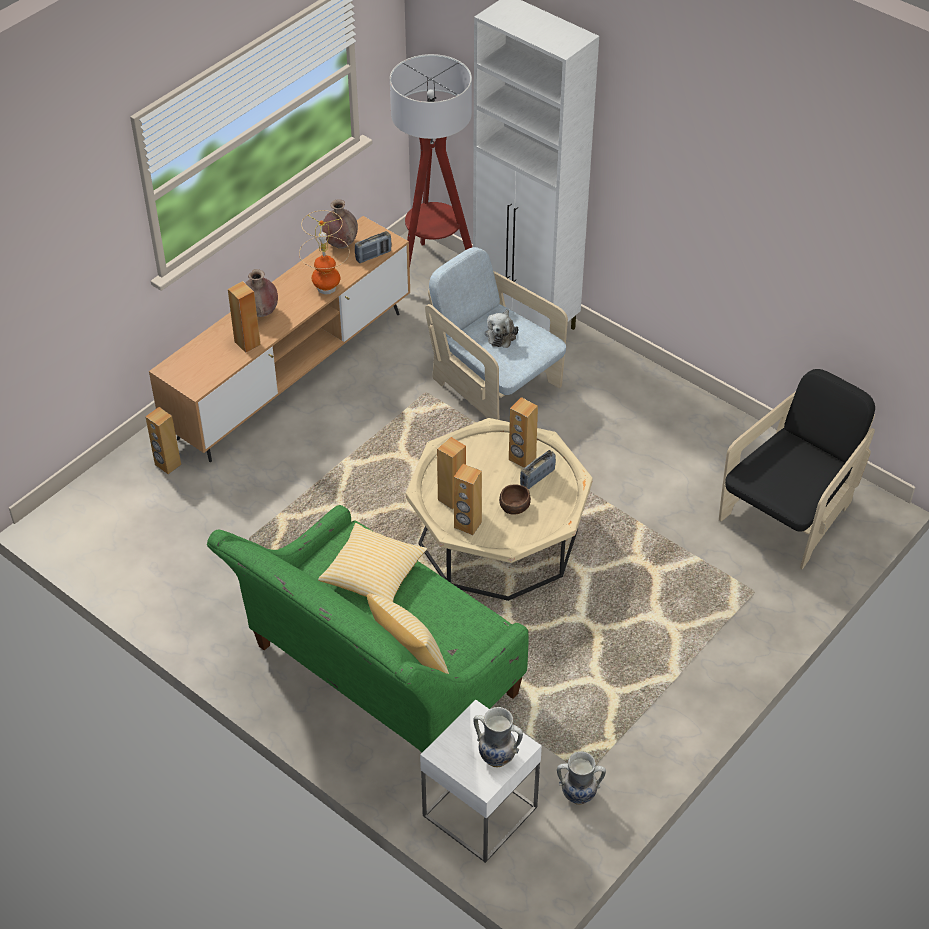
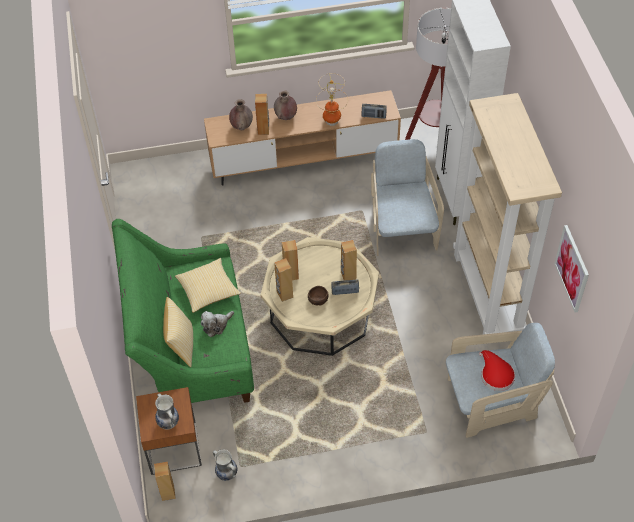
camera: 40 degrees right, 5 degrees up
brown speaker [145,407,181,474] -> brown speaker moved to [154,462,176,501]
brown vase [322,199,358,249] -> brown vase moved to [229,99,253,130]
white side table [420,700,542,863] -> brown side table [136,387,202,475]
plush toy [485,309,518,348] -> plush toy moved to [201,311,234,337]
black armchair [719,369,875,569] -> beige armchair [446,323,555,438]
none -> beige bookcase [453,93,562,334]
none -> red hat [479,350,515,391]
none -> picture [554,225,589,313]

